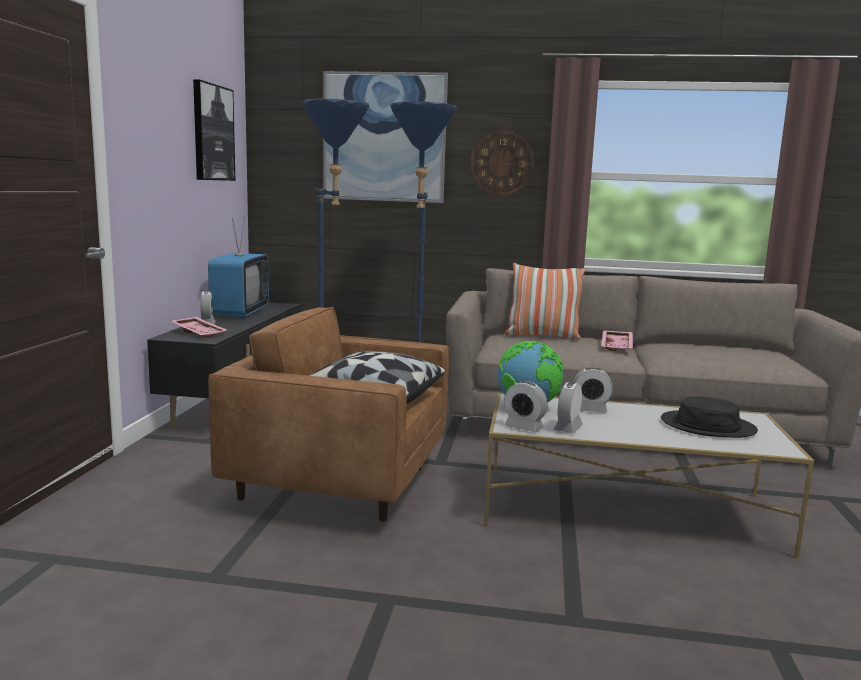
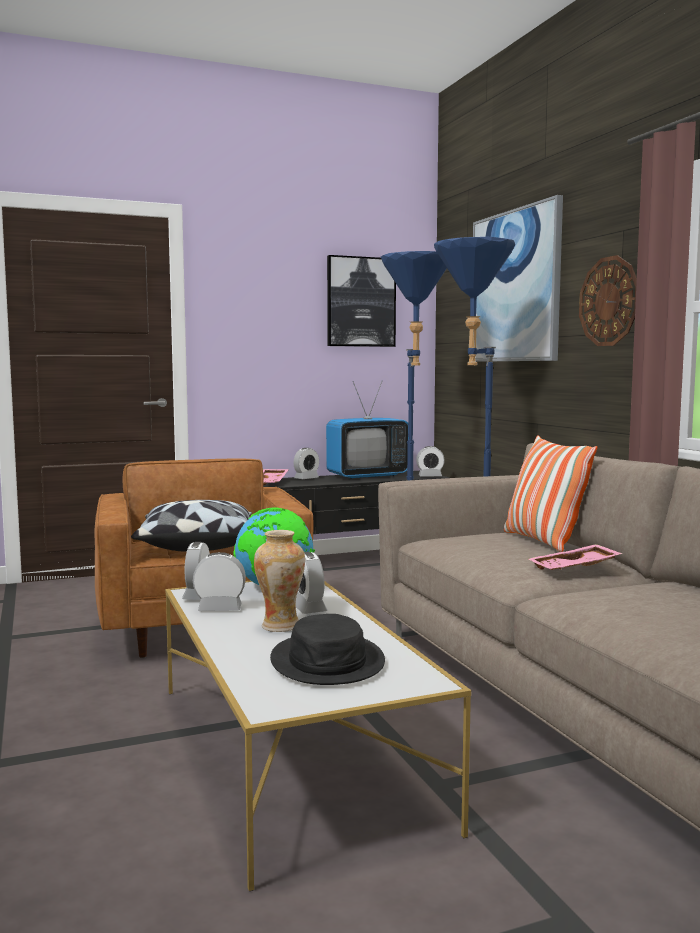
camera: 60 degrees right, 5 degrees down
none -> vase [254,530,305,632]
none -> alarm clock [416,446,445,476]

